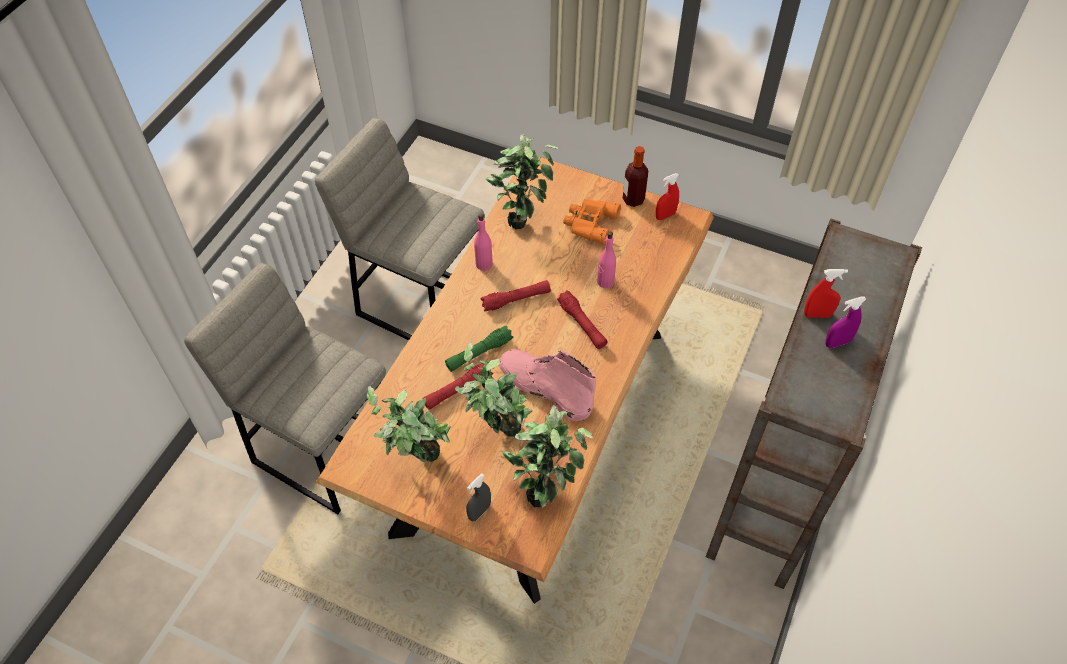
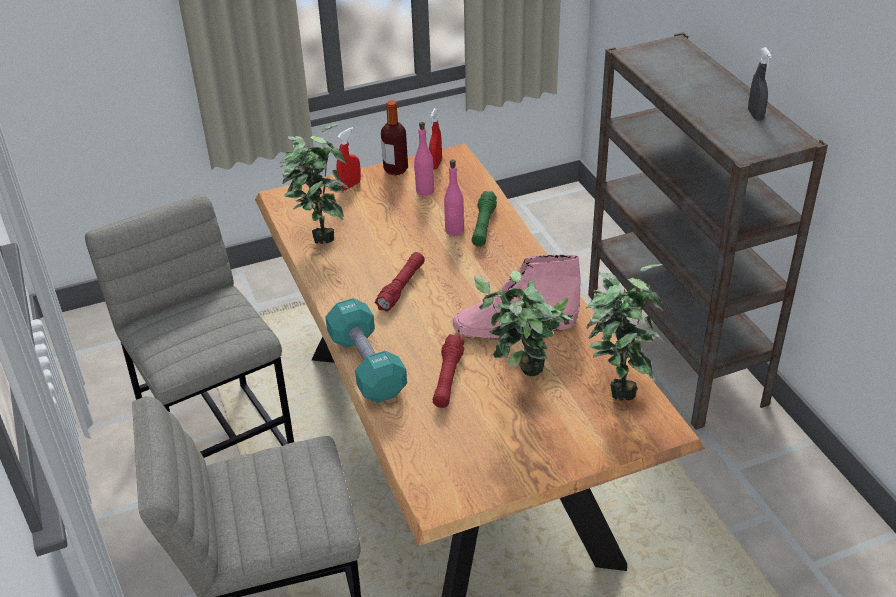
camera: 45 degrees left, 15 degrees down
grey chair [315,118,485,340] -> grey chair turned 75 degrees clockwise [85,194,294,458]
potted plant [367,386,451,462] -> none
green flashlight [445,325,514,372] -> green flashlight moved to [472,191,497,247]
grey spray bottle [466,474,491,521] -> grey spray bottle moved to [748,47,772,121]
pink bottle [474,214,493,271] -> pink bottle moved to [414,122,434,196]
red flashlight [557,290,608,349] -> none
orange binoculars [563,199,621,245] -> none
red spray bottle [804,269,848,318] -> red spray bottle moved to [336,127,361,191]
purple spray bottle [825,296,866,348] -> none
none -> turquoise dumbbell [325,298,407,403]

